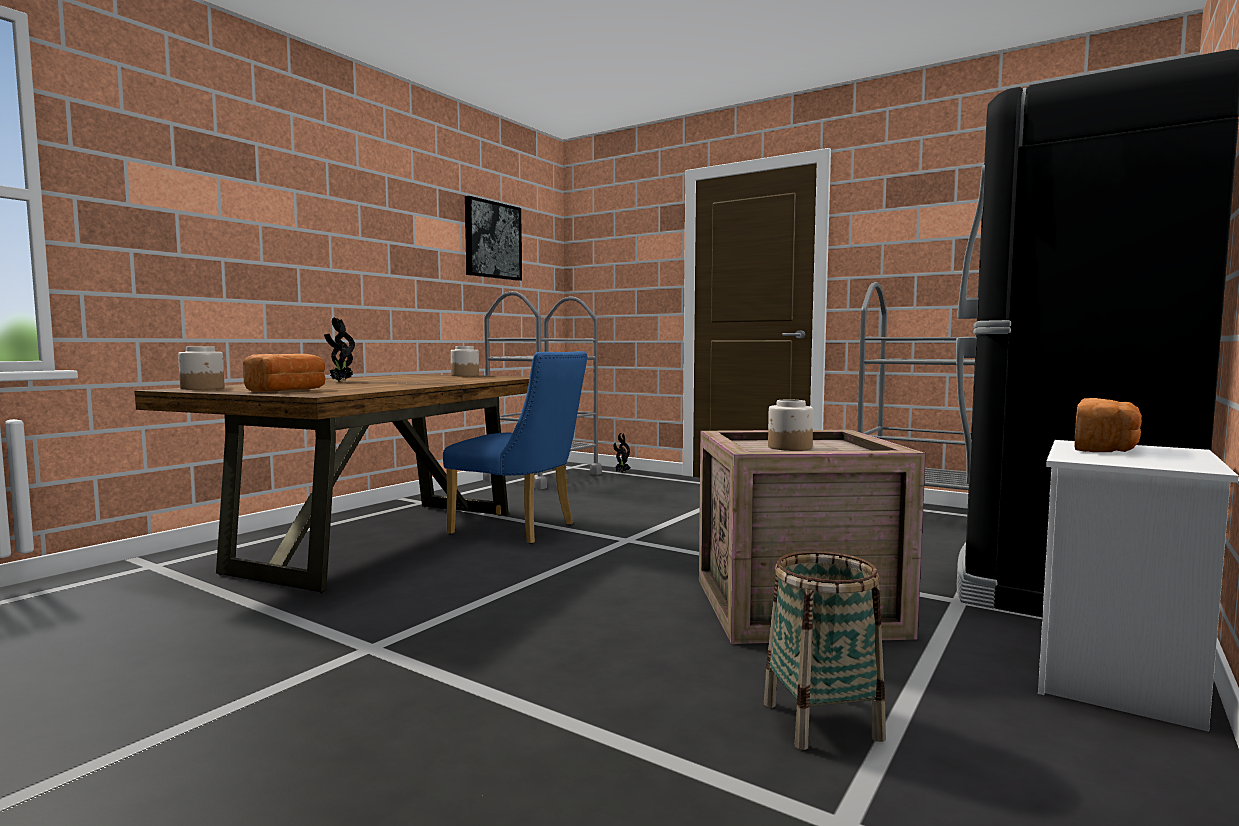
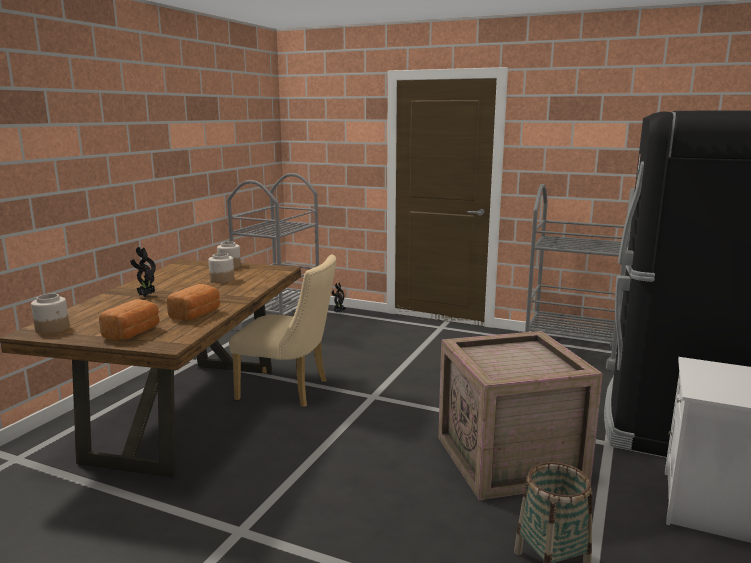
camera: 10 degrees left, 10 degrees up
blue chair [443,351,588,544] -> beige chair [229,255,336,407]
picture [465,196,522,281] -> none
jar [768,400,813,451] -> jar moved to [208,253,234,283]
bread [1075,398,1142,452] -> bread moved to [167,284,220,320]

